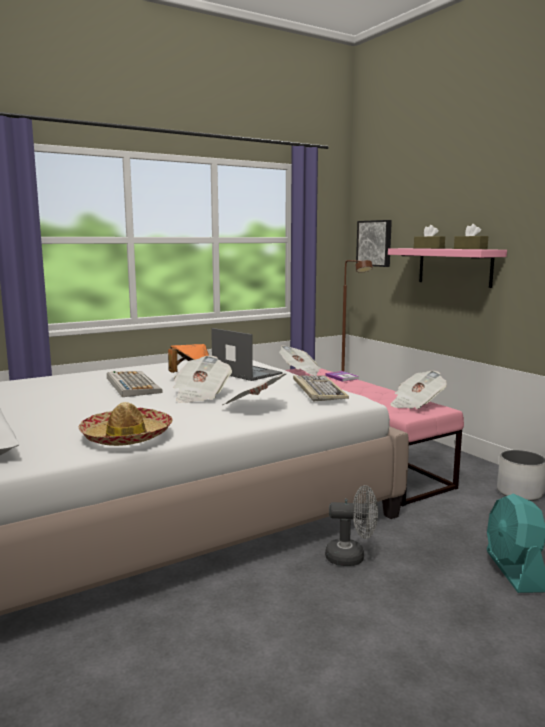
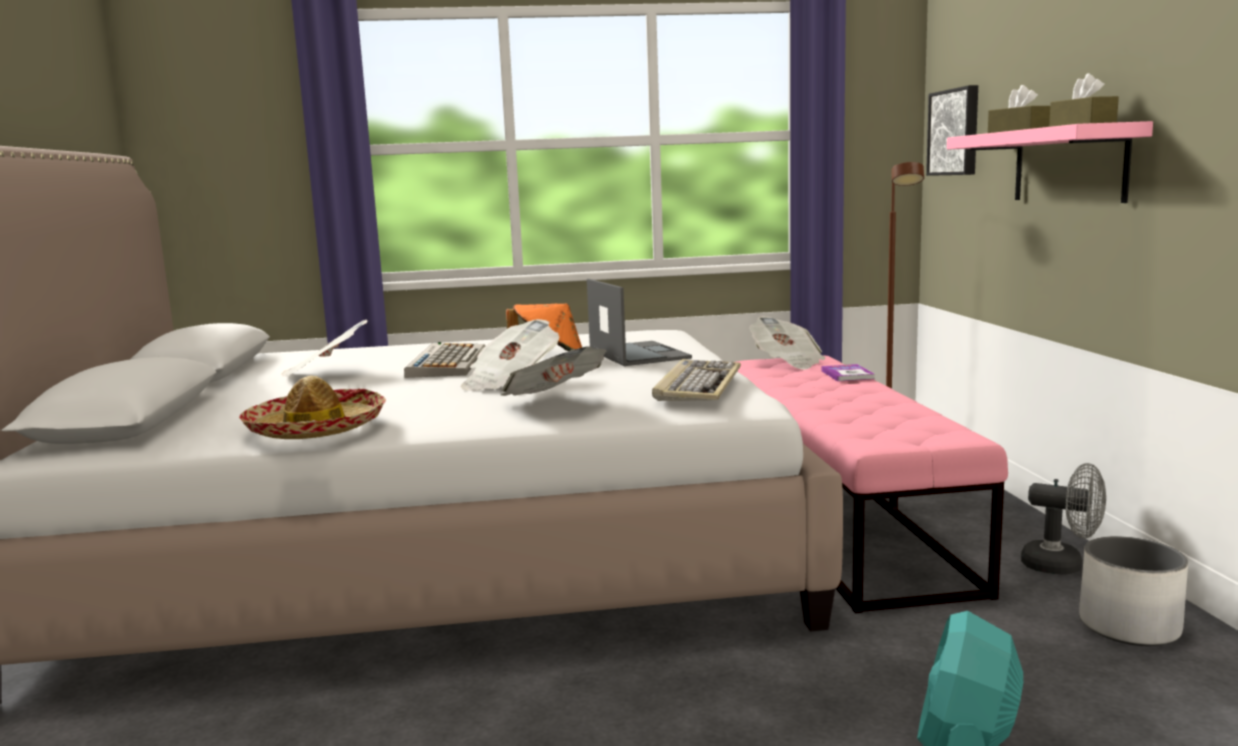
camera: 25 degrees right, 0 degrees up
grey fan [325,485,378,566] -> grey fan moved to [1021,463,1106,575]
newspaper [390,371,447,409] -> newspaper moved to [281,320,367,377]

